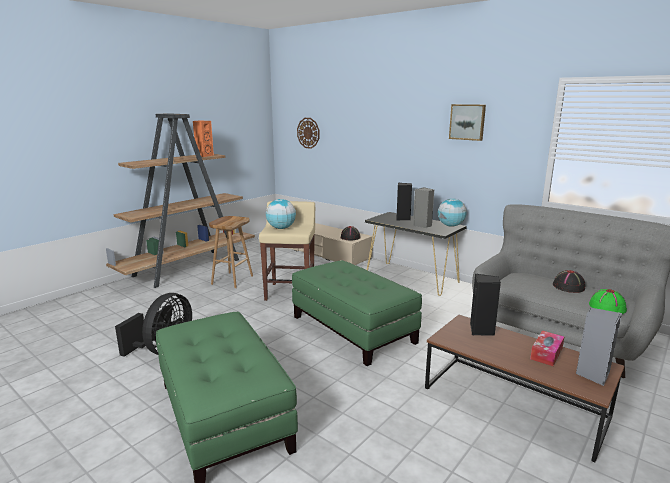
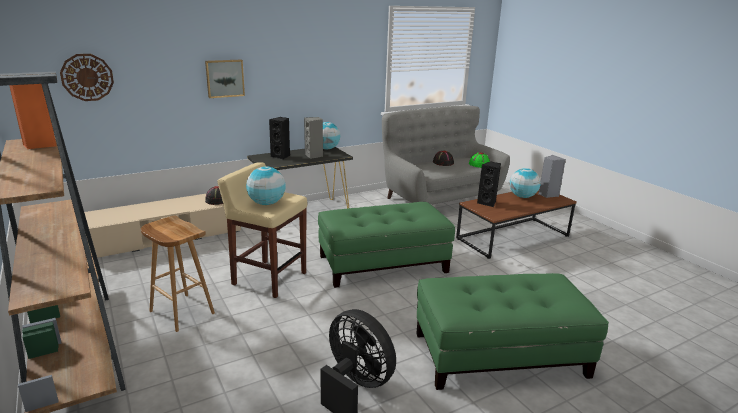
camera: 70 degrees left, 5 degrees up
picture [449,104,486,141] -> picture moved to [205,60,245,98]
tissue box [530,331,564,366] -> globe [510,168,541,198]

